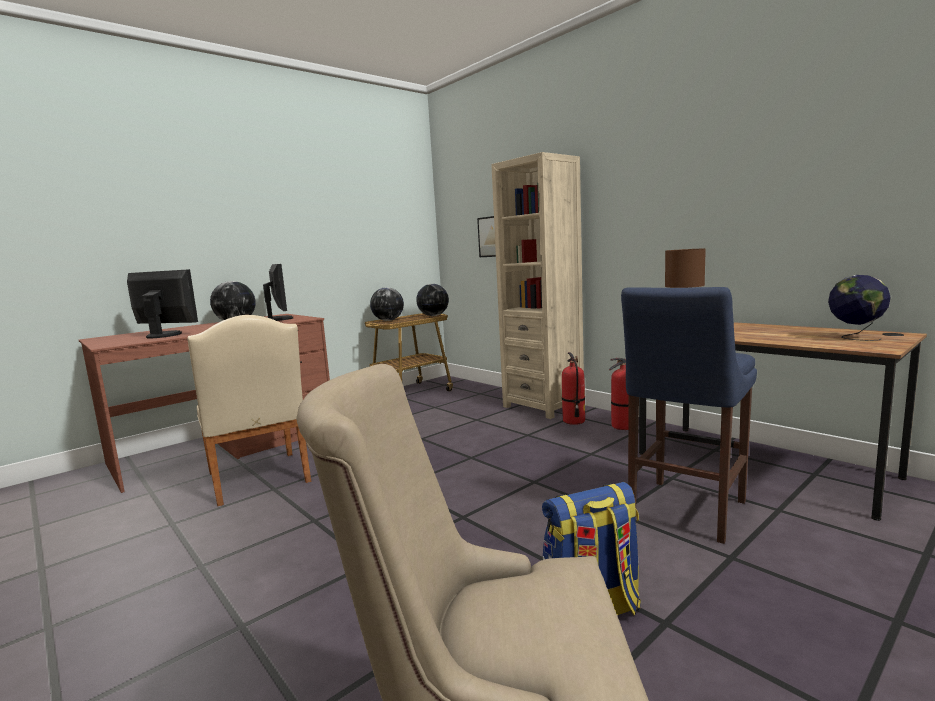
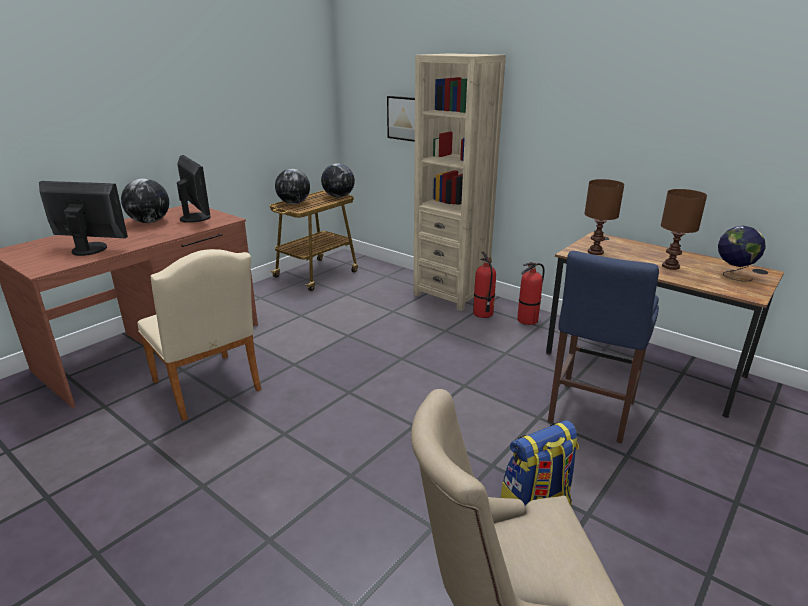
camera: 10 degrees left, 15 degrees up
none -> brown table lamp [661,189,707,270]

